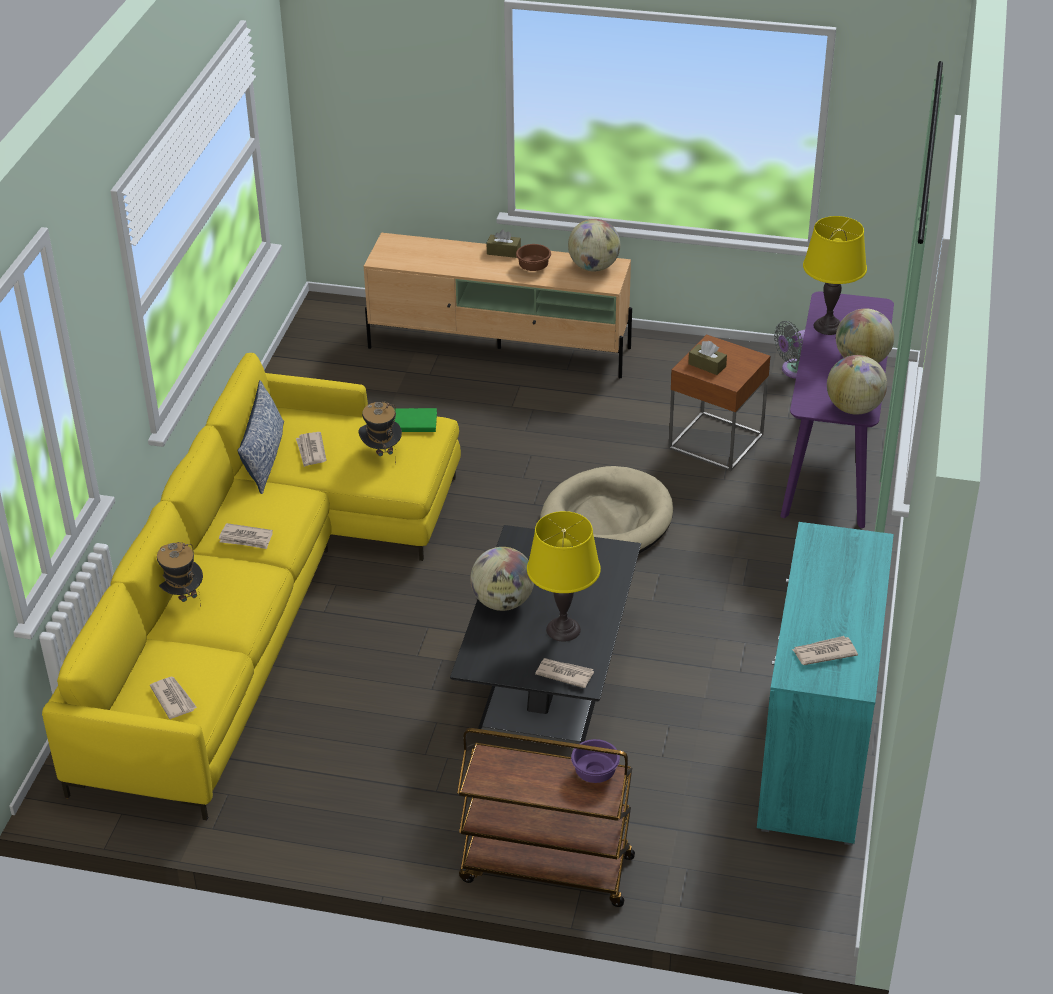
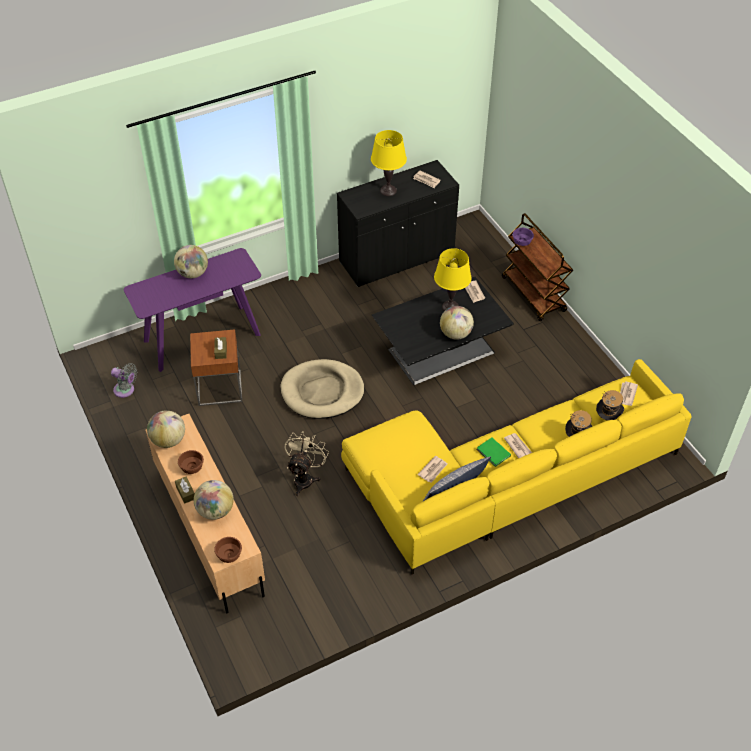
camera: 130 degrees left, 10 degrees up
hat [358,402,402,464] -> hat moved to [596,390,624,420]
green book [394,408,437,432] -> green book moved to [477,437,511,467]
turquoise cabinet [757,522,894,845] -> black cabinet [337,160,459,287]
yellow table lamp [803,216,867,335] -> yellow table lamp moved to [371,130,407,196]
globe [827,355,887,415] -> globe moved to [194,480,234,520]
none -> brown bowl [214,537,242,563]
none -> beige fan [284,431,329,496]

